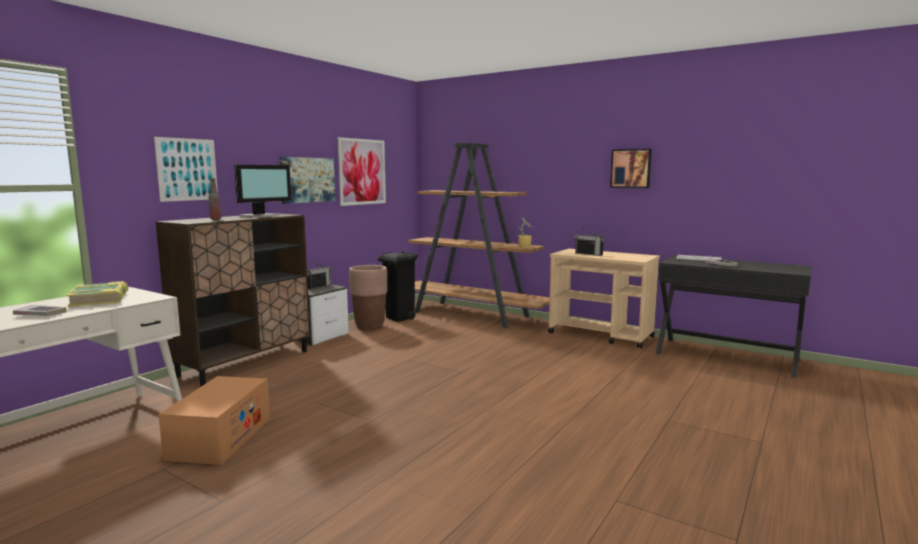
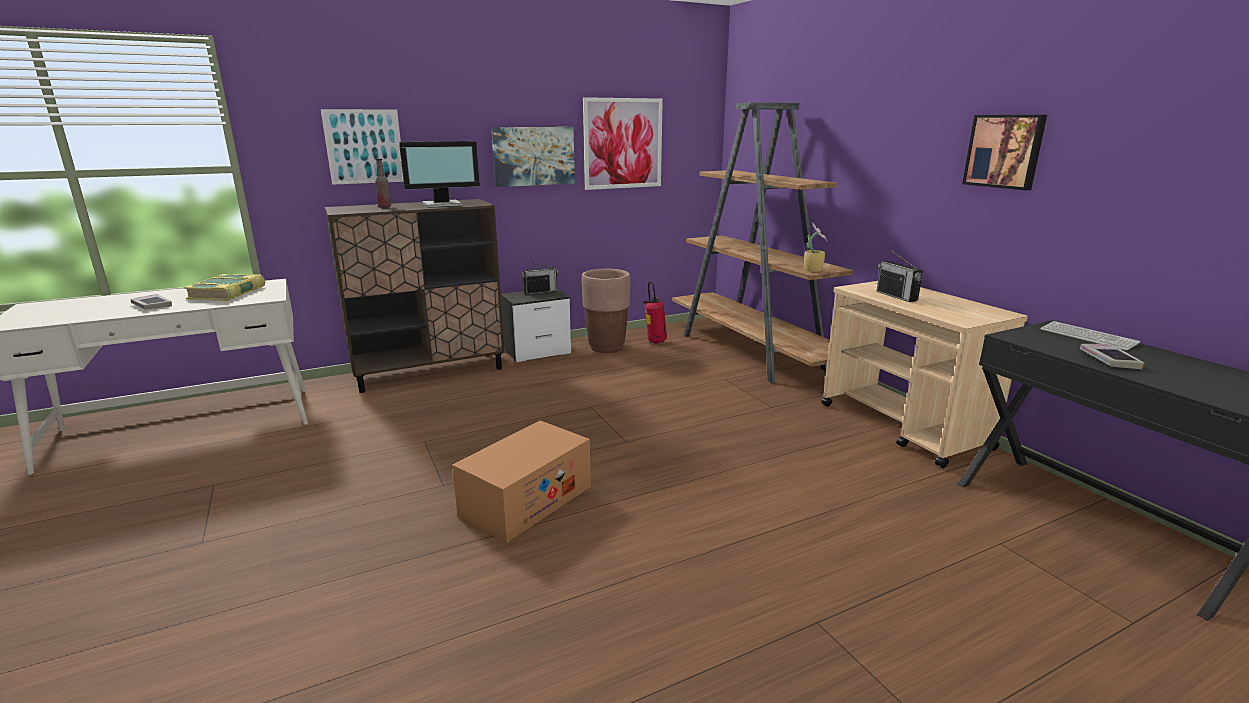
camera: 30 degrees right, 10 degrees up
cardboard box [158,376,270,465] -> cardboard box moved to [452,420,591,543]
black trash can [378,251,418,322] -> fire extinguisher [643,281,667,344]

